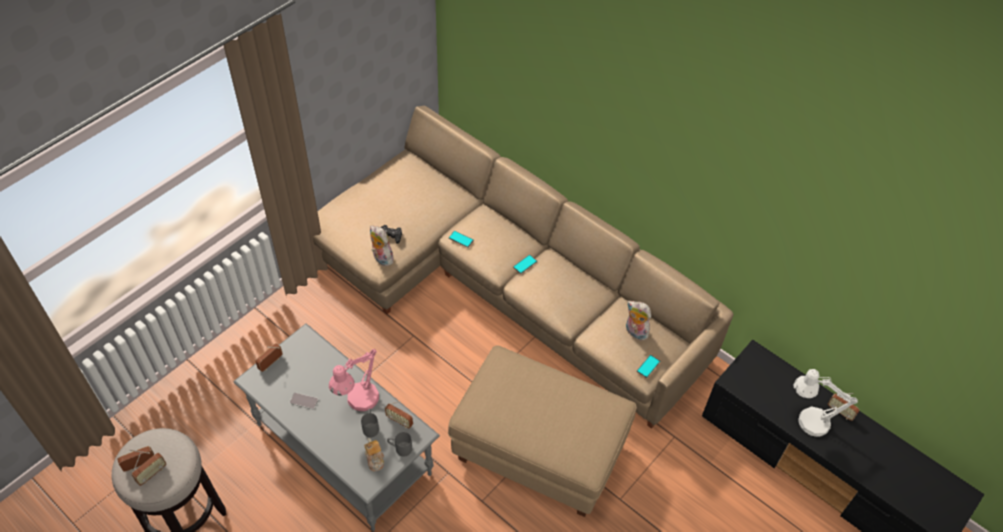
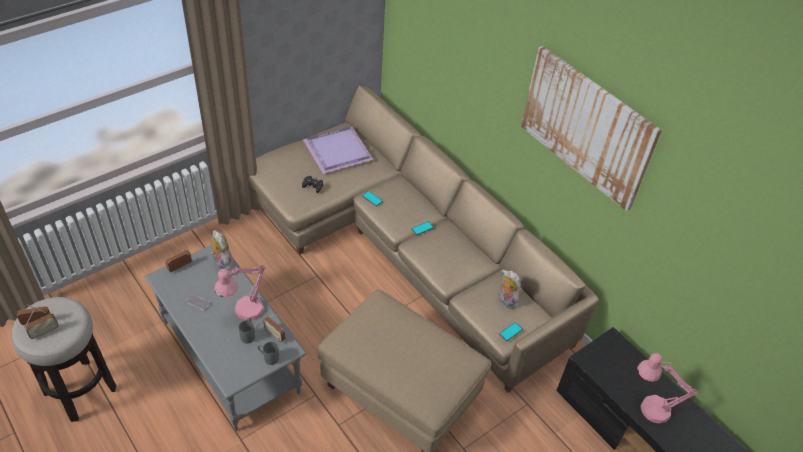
camera: 10 degrees right, 5 degrees down
teapot [364,438,384,471] -> none
plush toy [370,225,393,266] -> plush toy moved to [211,230,233,271]
white table lamp [793,369,858,437] -> pink table lamp [637,353,697,424]
radio [828,393,860,421] -> none
none -> purple tray [303,127,374,174]
none -> picture [521,46,662,211]

